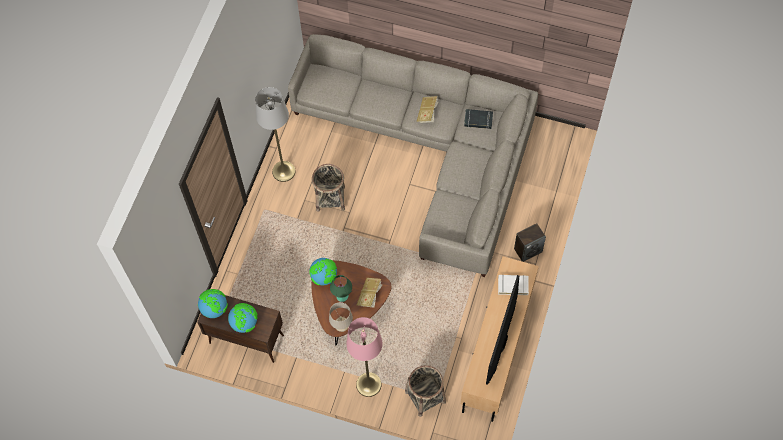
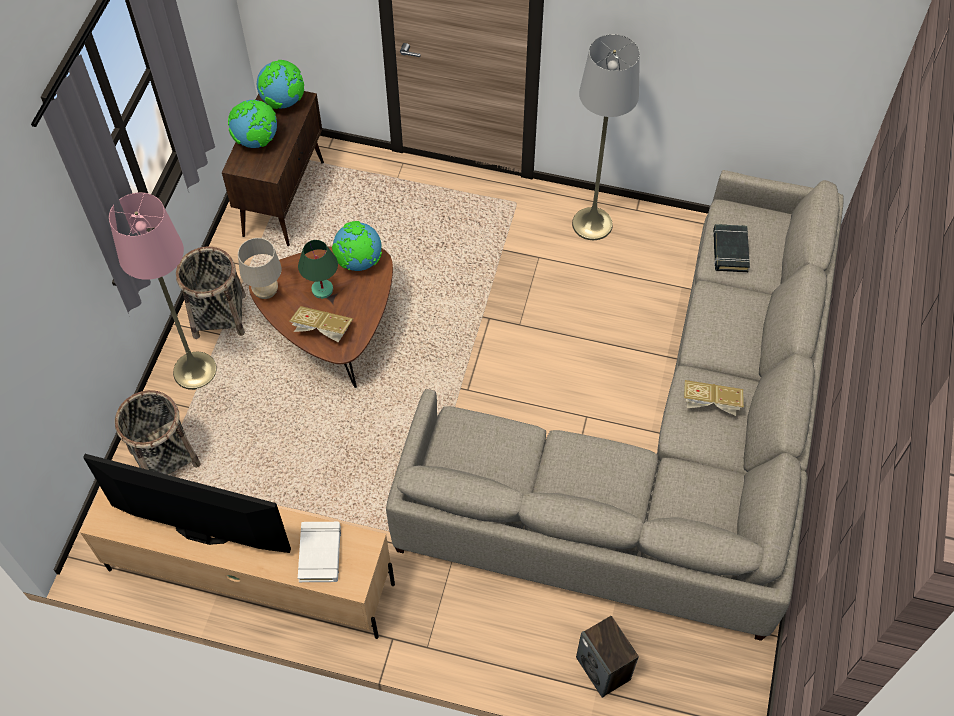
camera: 85 degrees right, 5 degrees down
basket [312,164,345,212] -> basket moved to [176,247,246,339]
black book [464,109,493,129] -> black book moved to [713,224,750,272]
speaker [514,223,546,262] -> speaker moved to [576,616,639,698]

